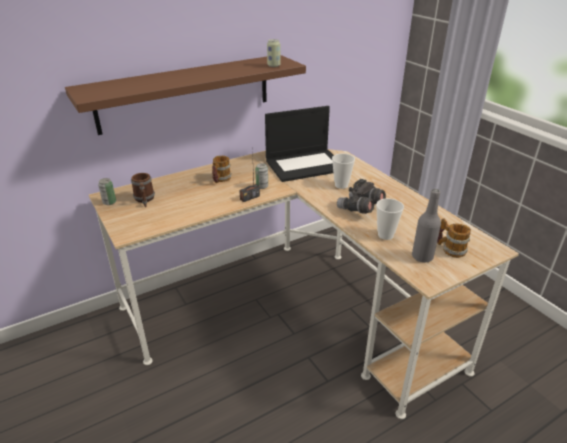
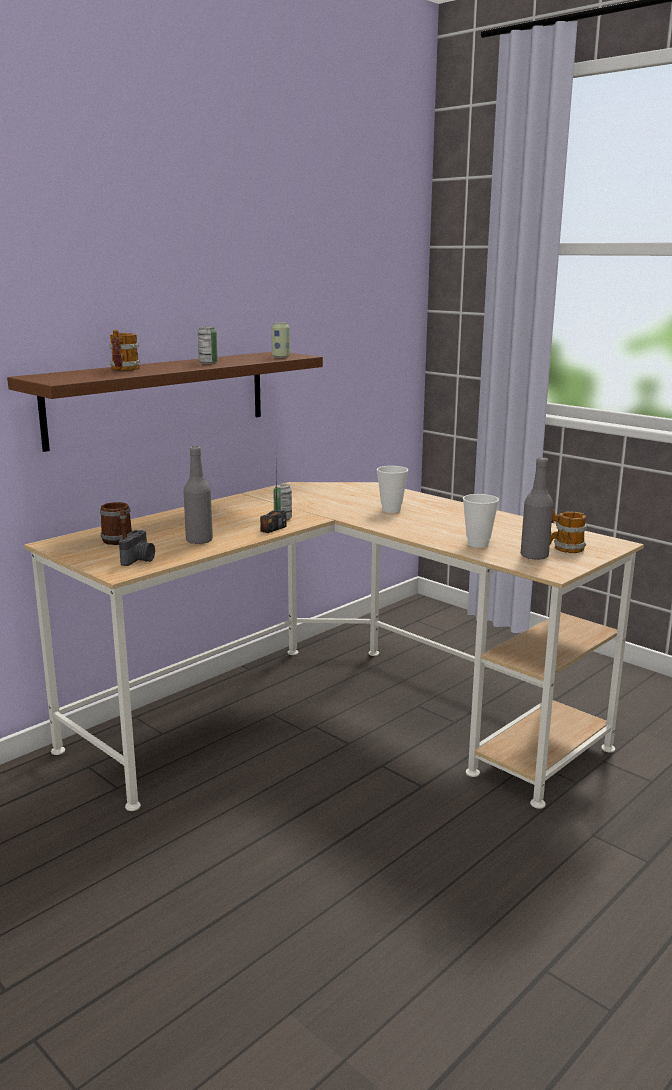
camera: 15 degrees left, 15 degrees down
can [98,178,116,205] -> can moved to [198,327,218,364]
mug [212,156,232,183] -> mug moved to [109,330,141,371]
laptop [265,106,334,182] -> none
grey binoculars [337,179,386,214] -> none
none -> camera [119,530,155,566]
none -> grey bottle [183,446,213,545]

